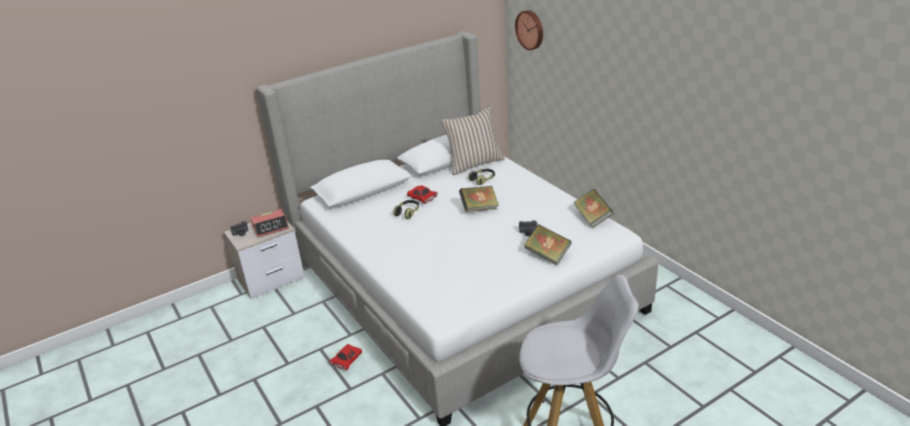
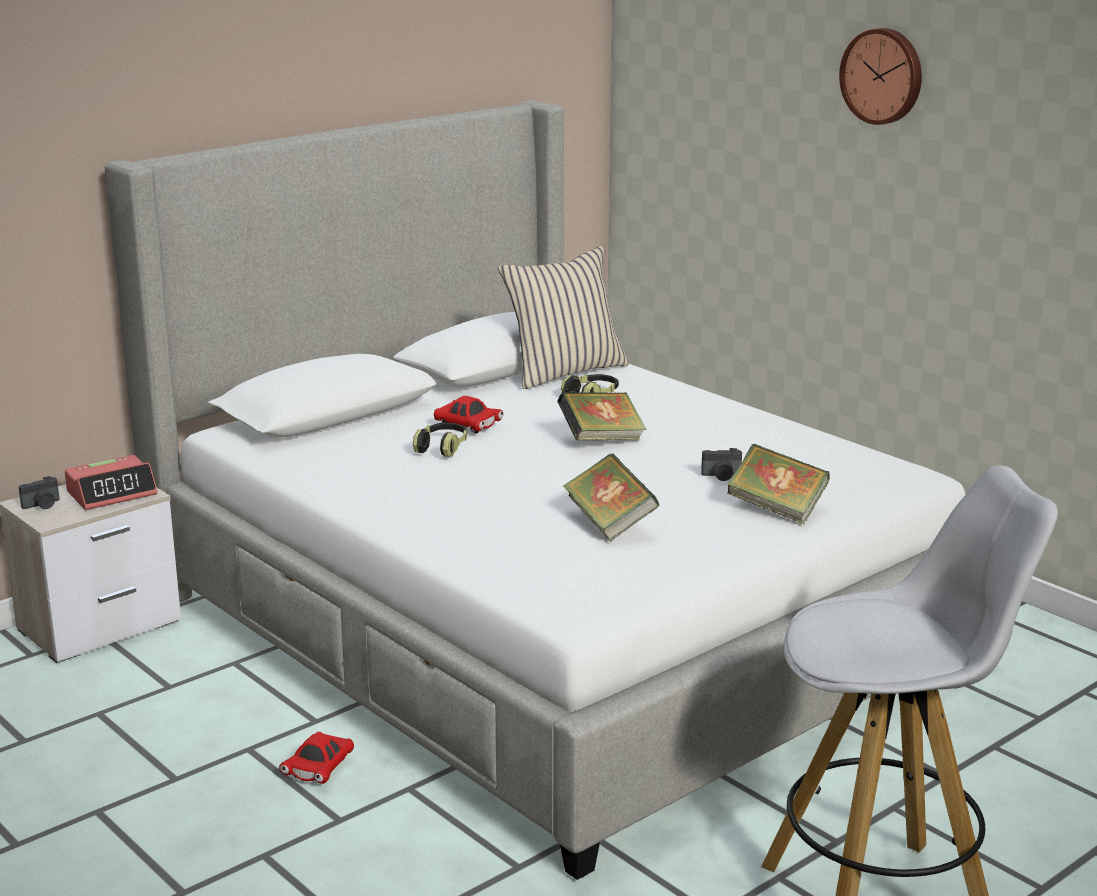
camera: 10 degrees left, 10 degrees down
wall clock [515,10,543,50] -> wall clock moved to [839,28,922,125]
book [573,189,614,228] -> book moved to [563,453,659,541]

